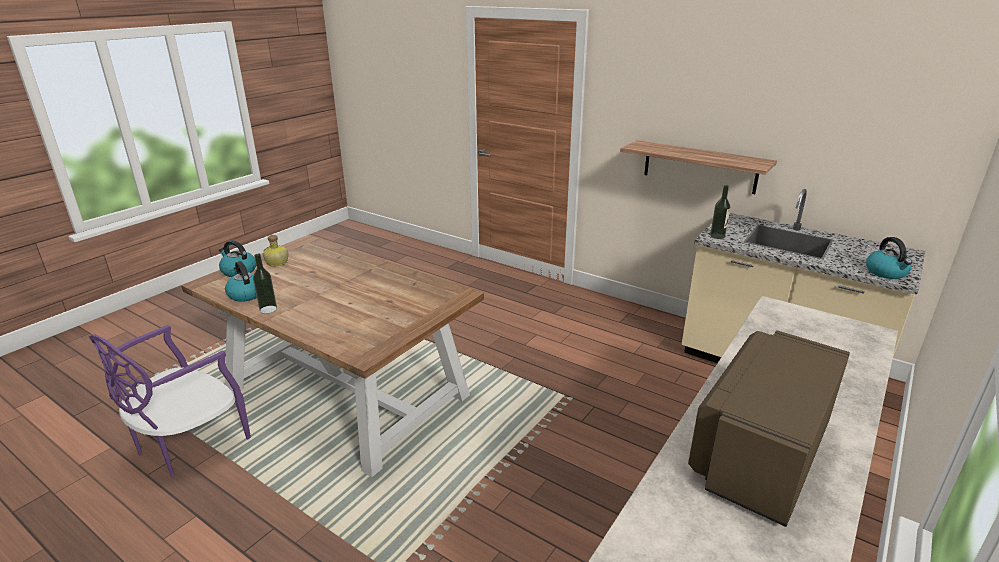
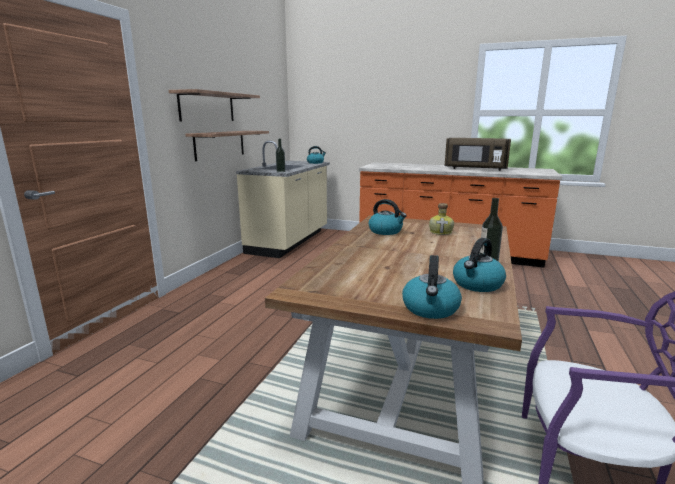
camera: 105 degrees left, 10 degrees down
bottle [263,235,288,266] -> bottle moved to [429,203,454,235]
none -> shelf [169,89,260,121]
none -> kettle [369,199,407,235]

